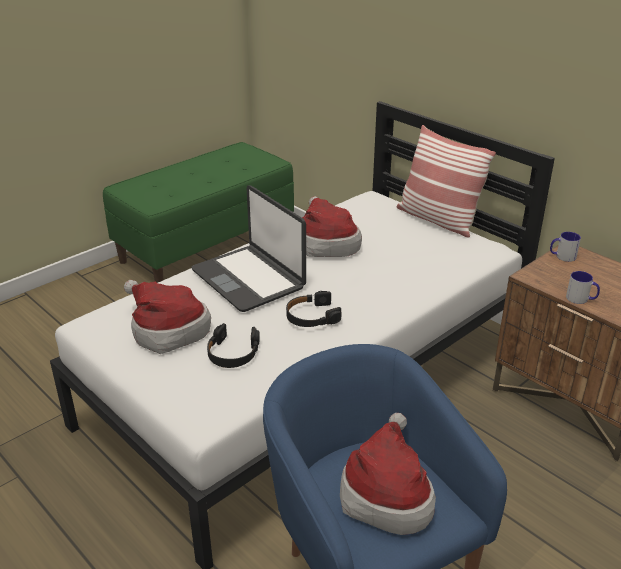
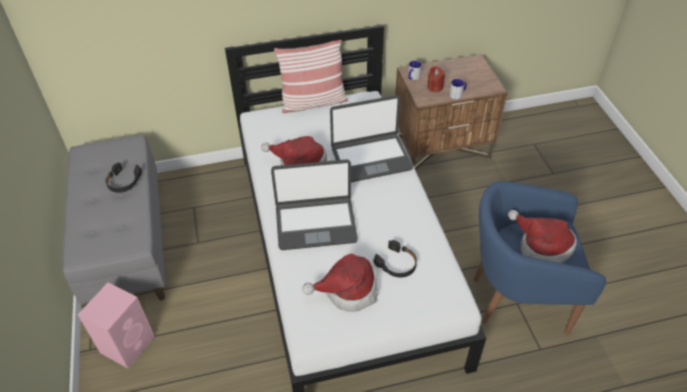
camera: 60 degrees left, 15 degrees up
green bench [103,142,294,283] -> grey bench [62,135,165,304]
black headphones [286,291,342,327] -> black headphones moved to [106,162,142,193]
none -> pink speaker [78,283,155,368]
none -> laptop [330,95,413,182]
none -> red candle [427,66,445,92]

